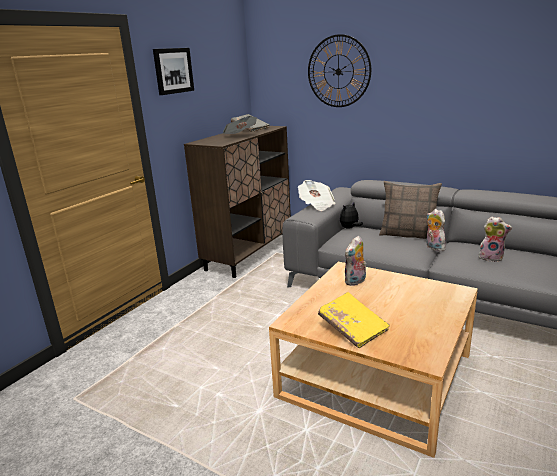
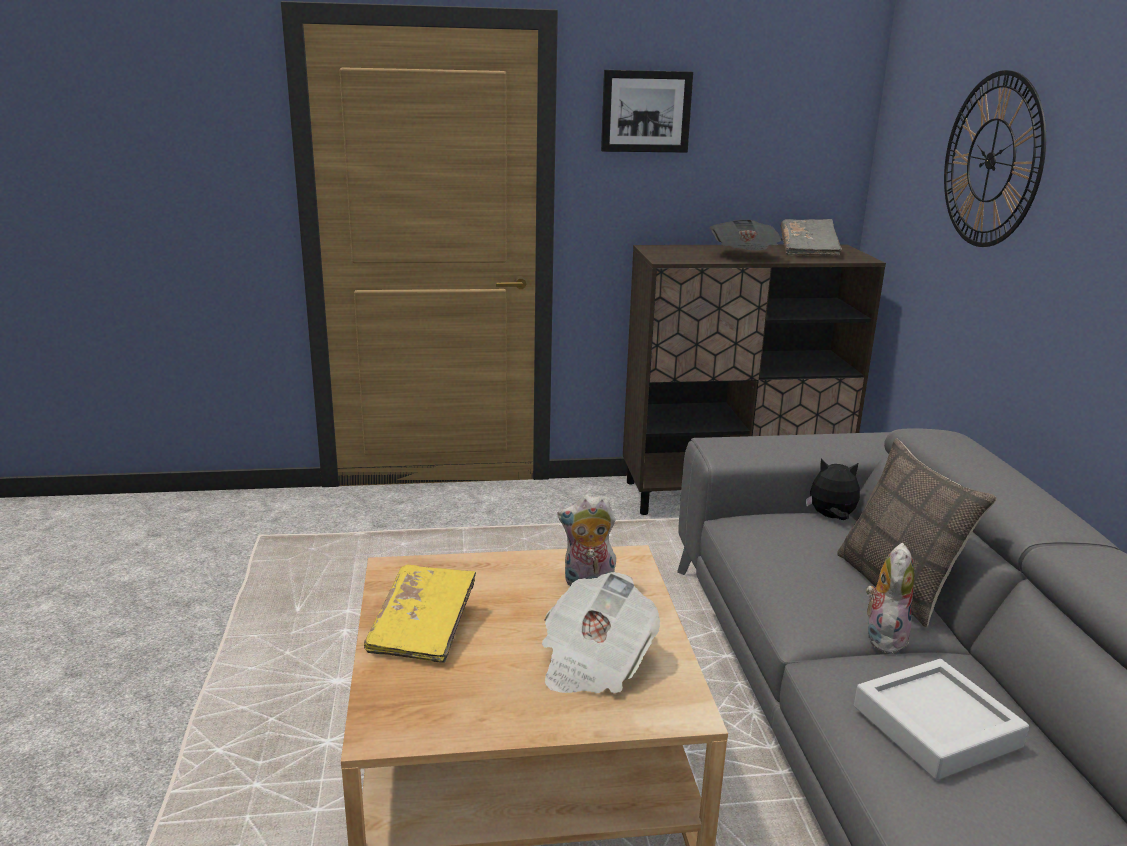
camera: 50 degrees right, 0 degrees up
newspaper [298,180,336,211] -> newspaper moved to [542,572,660,693]
plush toy [479,216,512,262] -> grey tray [854,659,1029,780]

